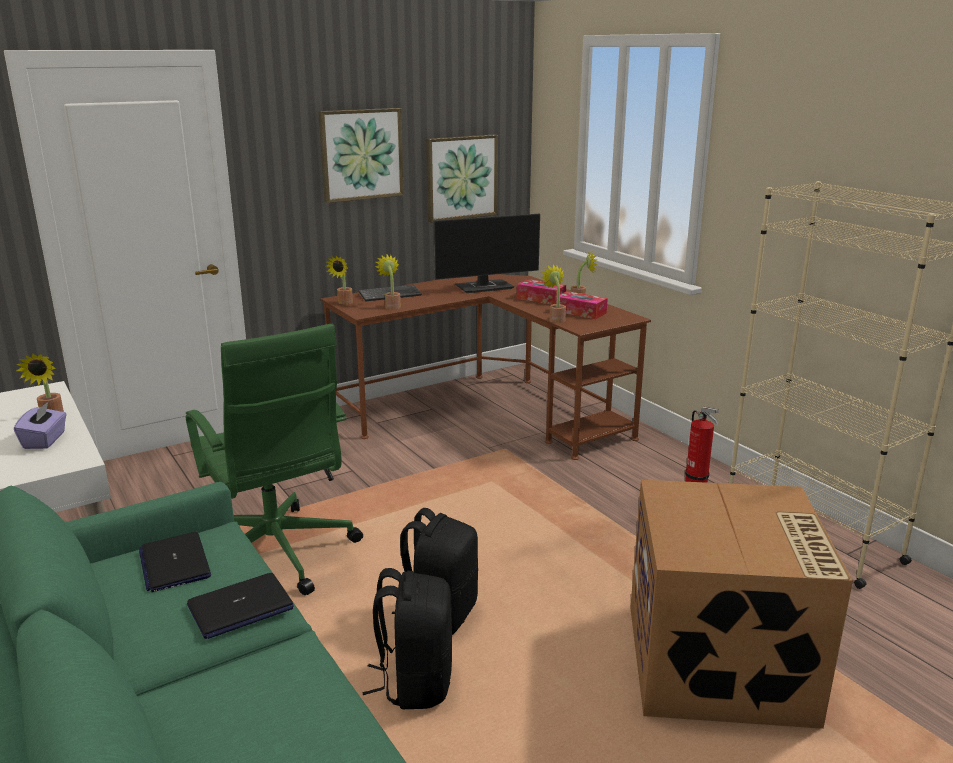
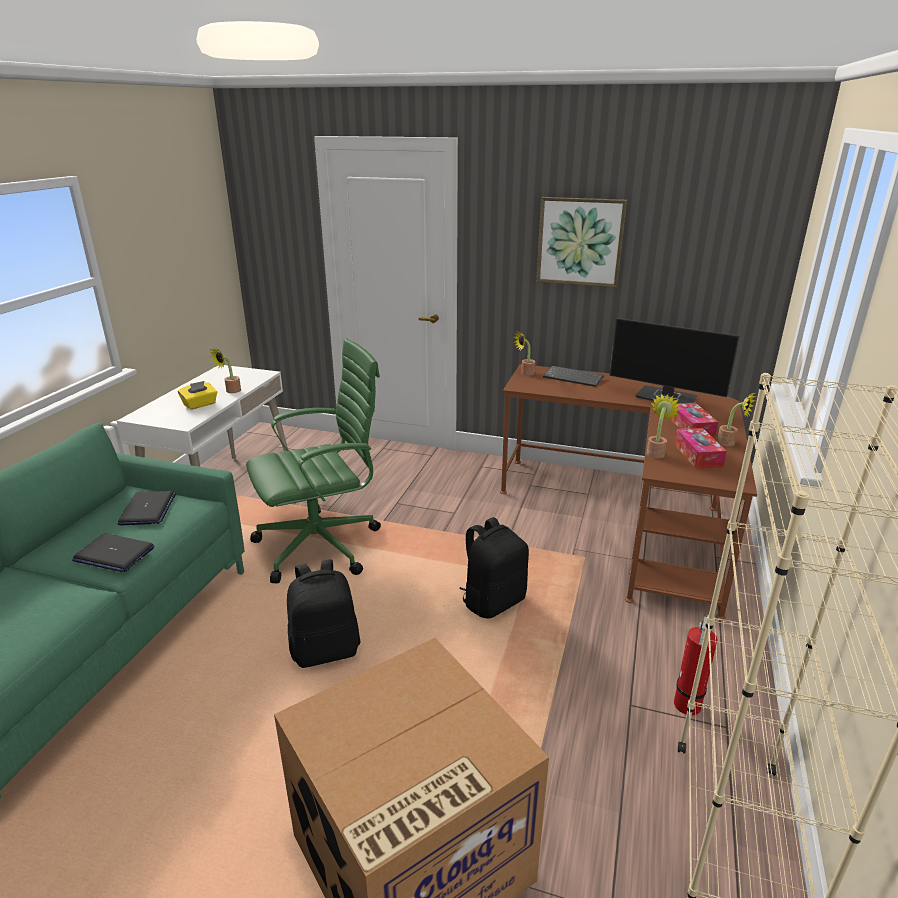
camera: 50 degrees right, 5 degrees up
purple tissue box [14,401,67,449] -> yellow tissue box [178,381,217,410]
laptop [139,532,211,592] -> laptop turned 150 degrees clockwise [118,491,176,525]
green office chair [186,324,363,595] -> green office chair turned 135 degrees counterclockwise [246,338,381,584]
black backpack [362,568,452,709] -> black backpack moved to [459,517,529,618]
potted plant [375,255,401,310] -> none
picture [426,134,498,223] -> none

